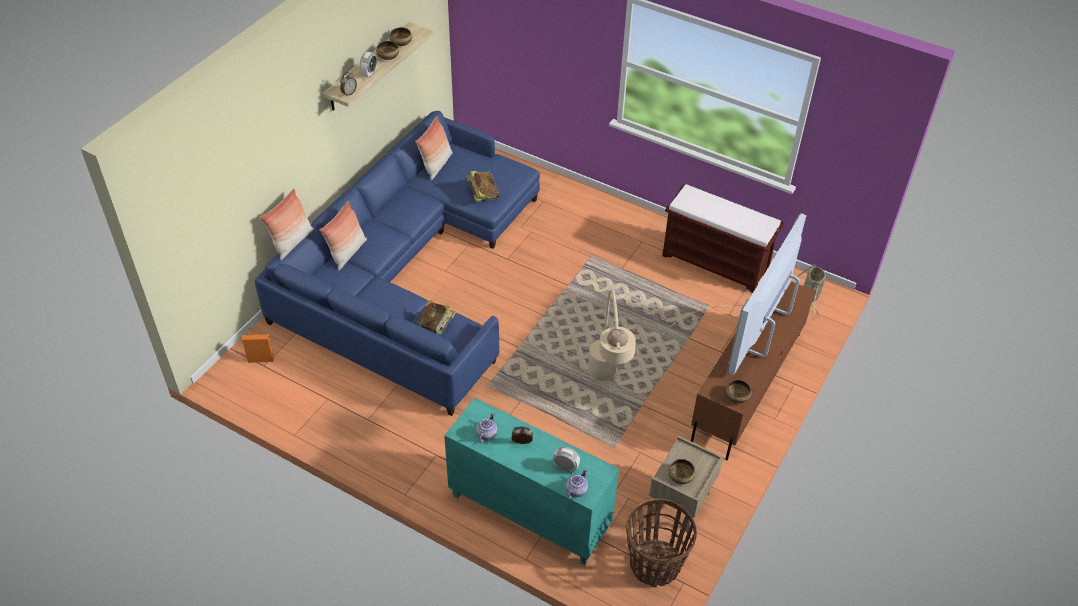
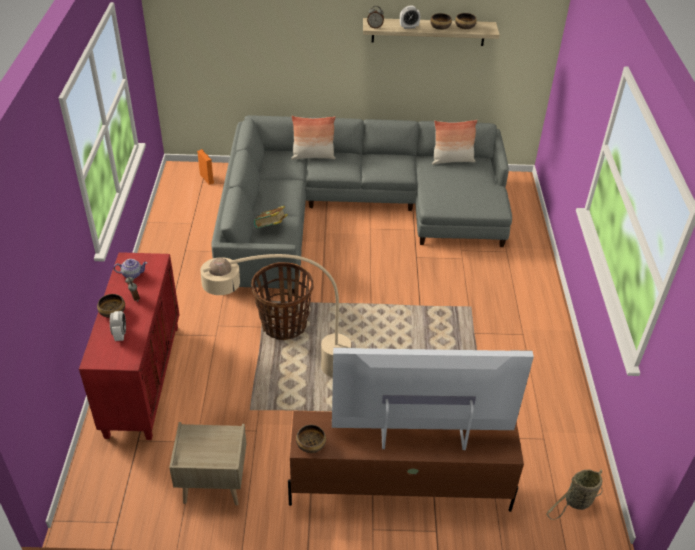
camera: 60 degrees right, 5 degrees down
blue sofa [255,111,540,416] -> grey sofa [211,115,512,294]
pillow [260,188,314,260] -> none
turquoise cabinet [444,398,619,566] -> red cabinet [79,252,180,440]
book [466,171,499,201] -> none
teapot [566,469,588,499] -> none
basket [626,499,697,587] -> basket moved to [251,262,313,340]
brown bench [662,184,784,293] -> none
bowl [669,459,695,484] -> bowl moved to [97,294,125,318]

